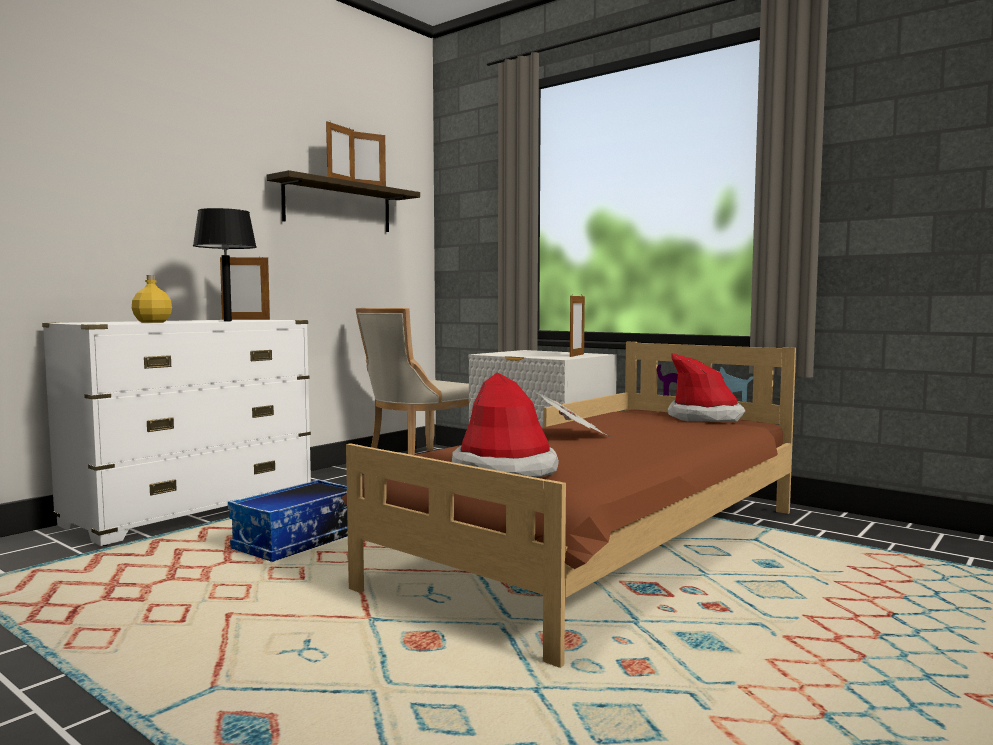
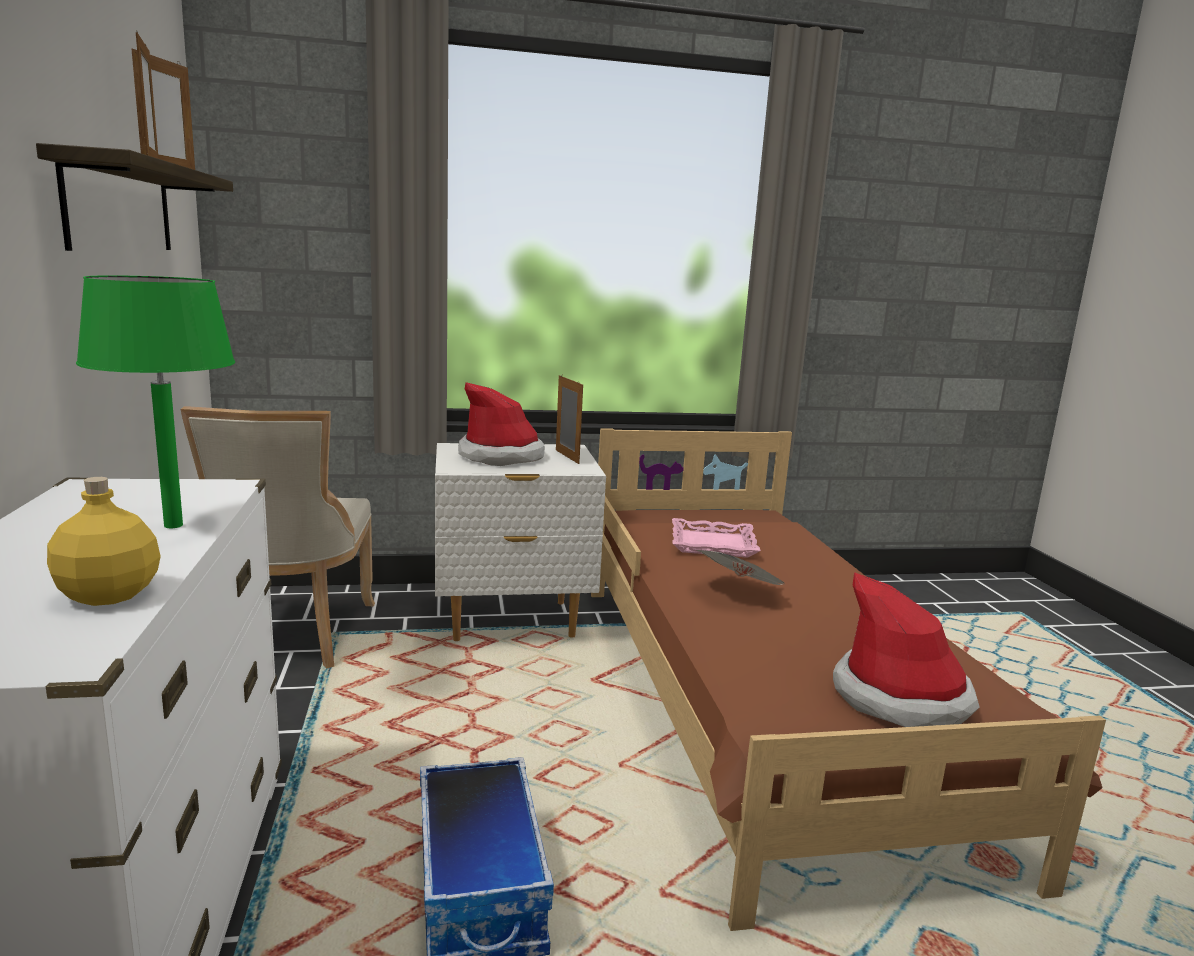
camera: 50 degrees left, 10 degrees up
black table lamp [193,208,257,321] -> green table lamp [76,275,235,528]
picture frame [220,255,270,320] -> none
hat [668,353,745,422] -> hat moved to [458,382,545,466]
none -> pink tray [672,518,761,558]

